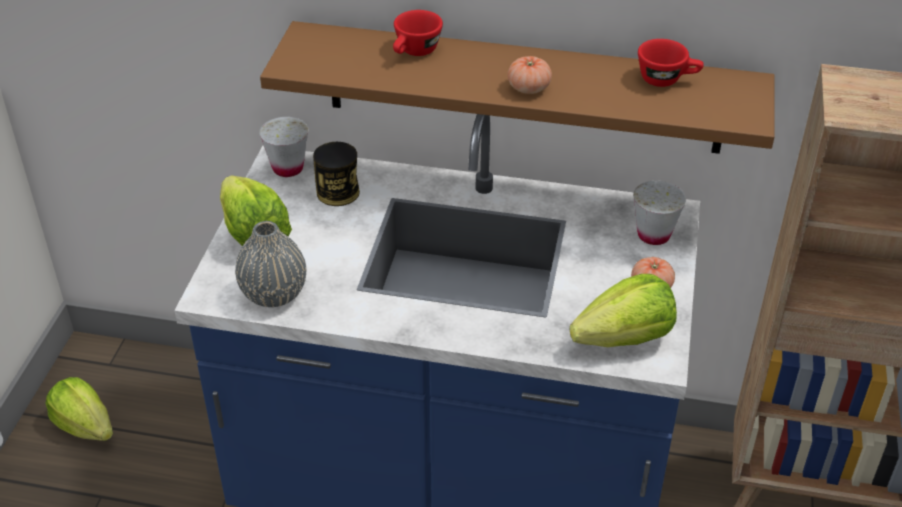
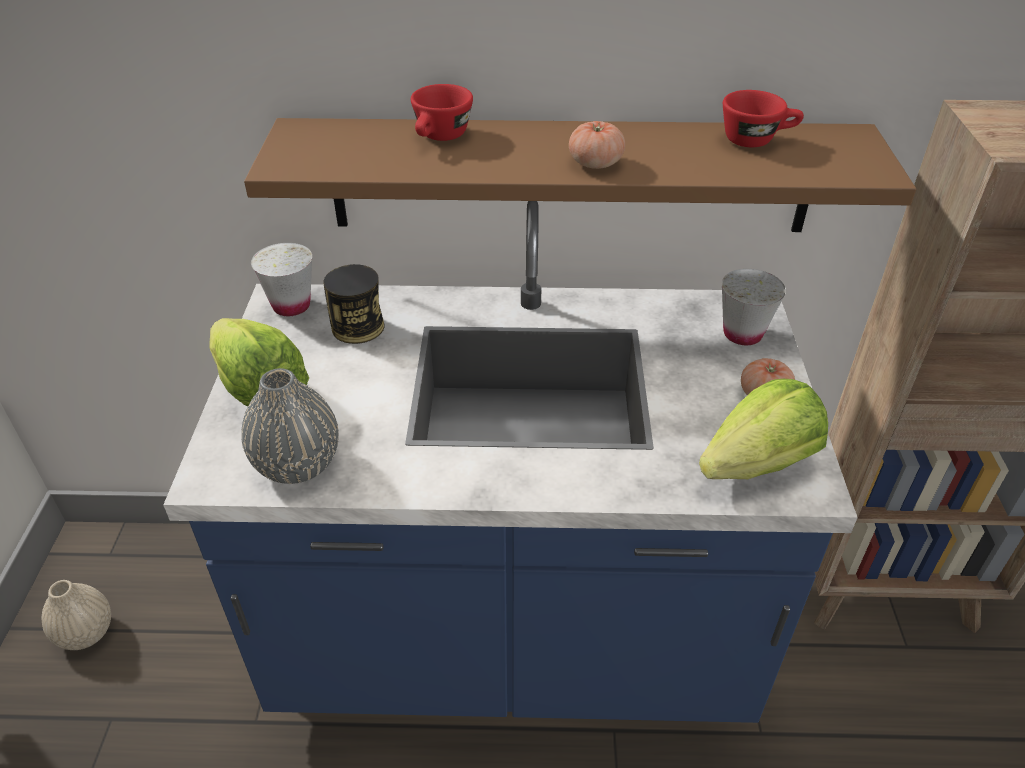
camera: 10 degrees left, 0 degrees up
lettuce [45,377,113,441] -> beige vase [42,580,111,650]

